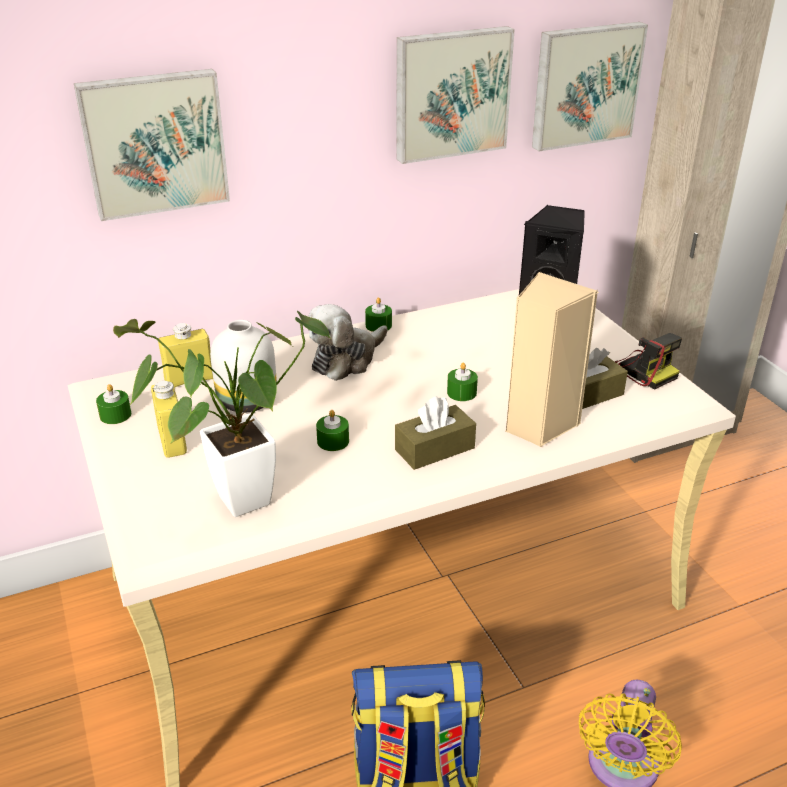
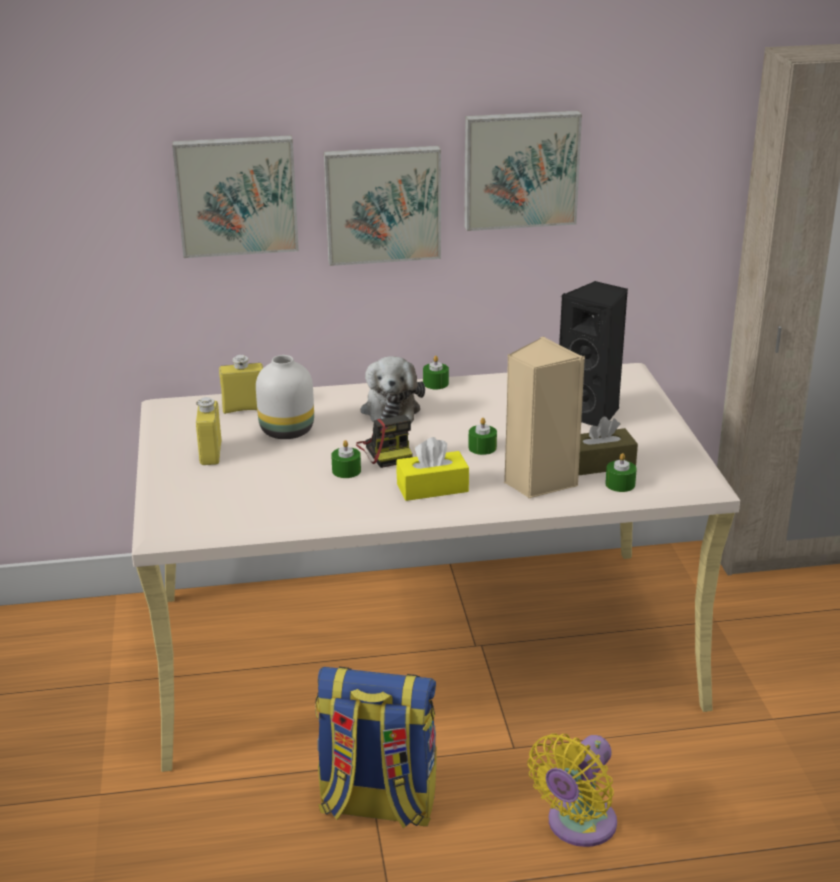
camera: 15 degrees right, 5 degrees down
green candle [96,384,131,424] -> green candle moved to [605,453,637,492]
potted plant [113,311,332,517] -> none
plush toy [308,304,388,381] -> plush toy turned 60 degrees counterclockwise [361,356,425,423]
brown tissue box [395,396,476,470] -> yellow tissue box [397,437,469,501]
picture [532,22,648,151] -> picture moved to [324,146,441,266]
camera [615,333,682,389] -> camera moved to [356,415,413,468]

